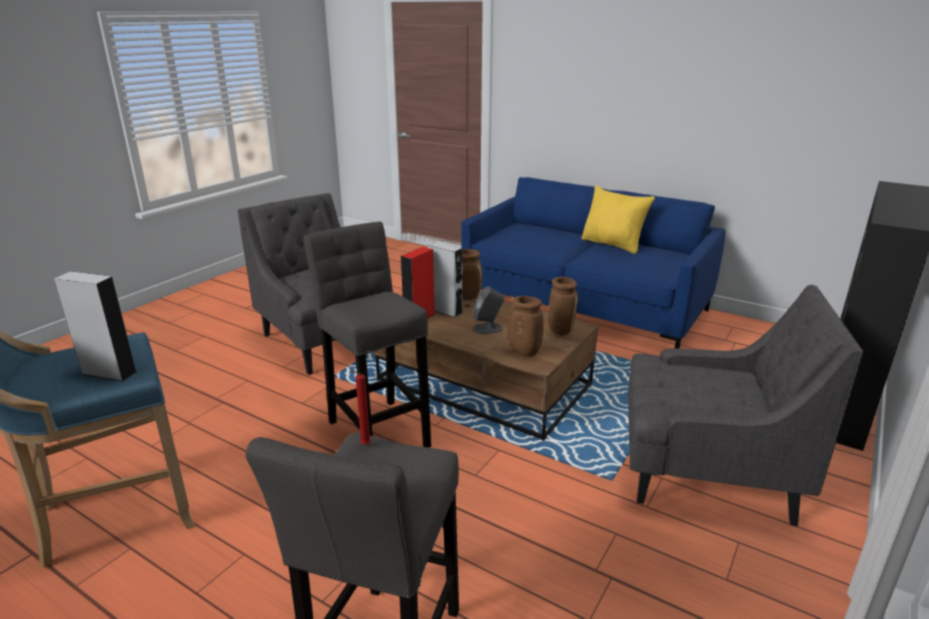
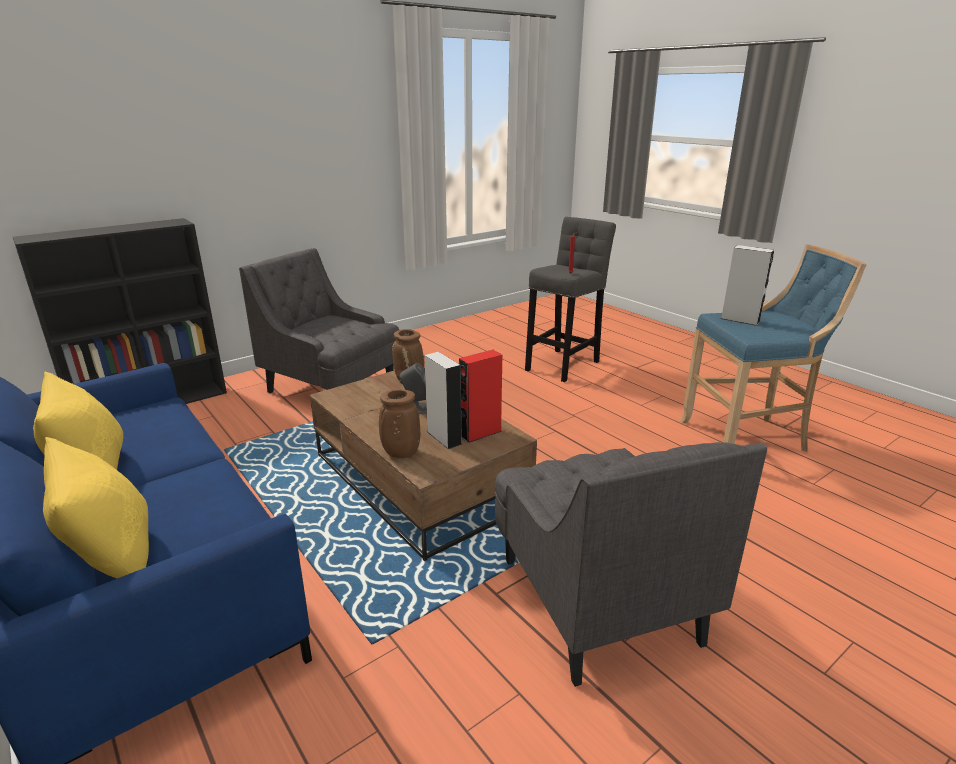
camera: 160 degrees left, 0 degrees up
grey stool [303,221,431,448] -> none
brown vase [548,277,578,335] -> none
none -> yellow pillow [43,437,149,578]

